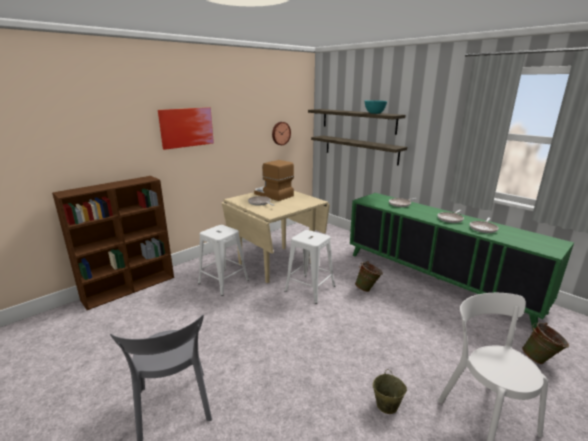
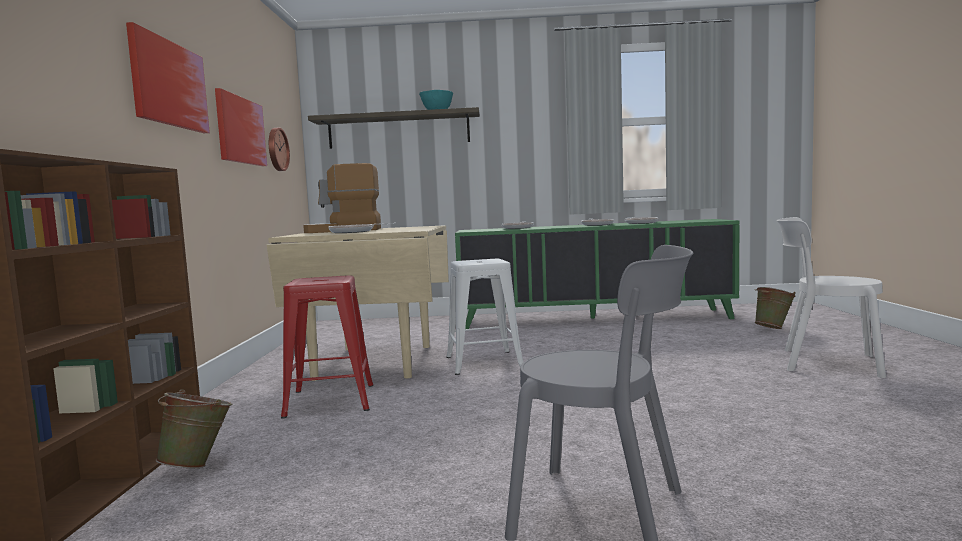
camera: 45 degrees left, 15 degrees down
white stool [198,225,249,296] -> red stool [281,275,373,419]
shelf [311,136,407,165] -> none
green bucket [355,261,383,292] -> green bucket moved to [156,389,232,468]
beige bucket [373,369,407,414] -> none
none -> picture [215,88,267,166]

